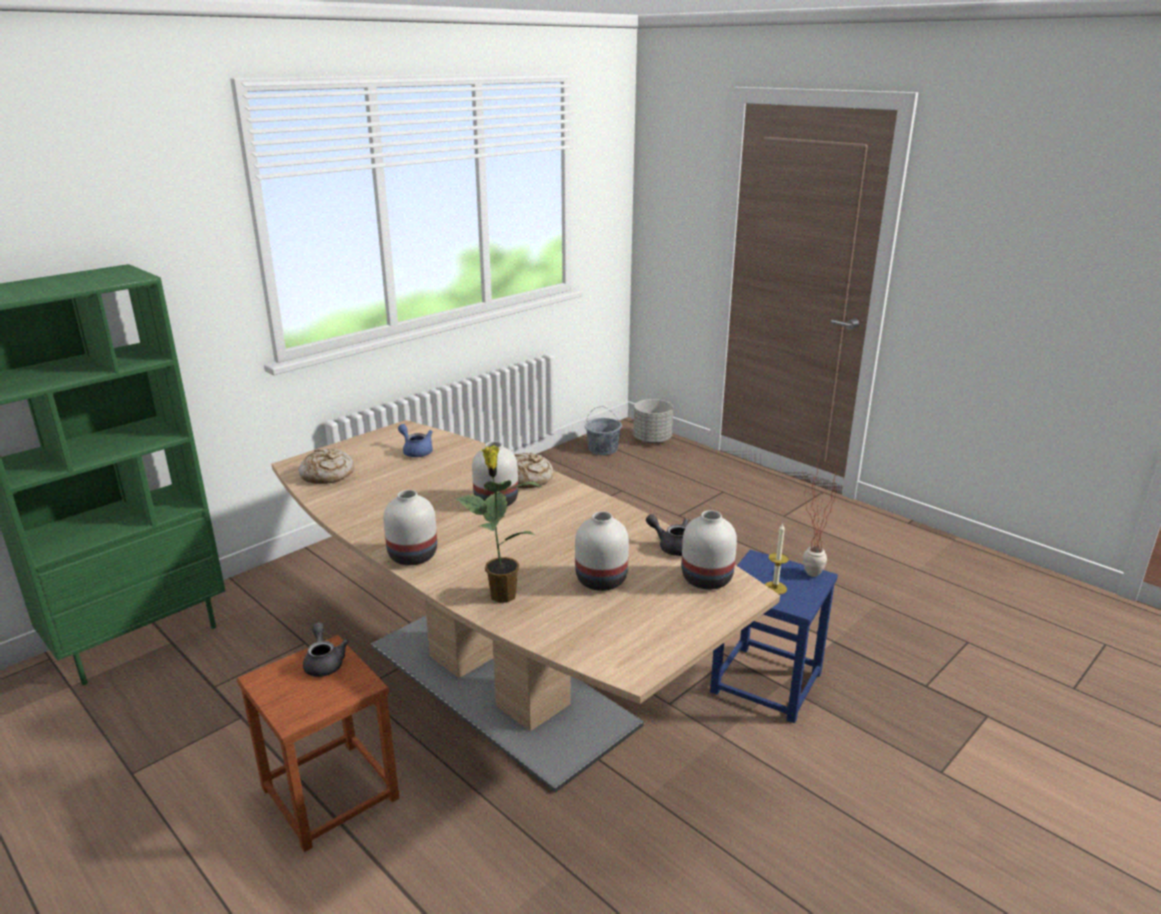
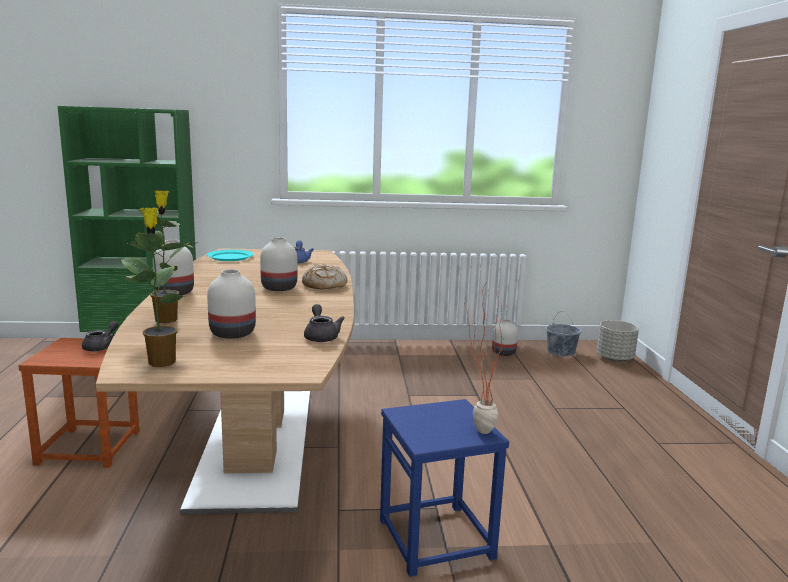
camera: 40 degrees right, 10 degrees down
bread [299,449,354,484] -> turquoise plate [207,250,254,261]
white vase [681,510,737,590] -> white vase moved to [492,319,518,356]
candle [764,523,789,595] -> none
none -> potted plant [120,207,193,367]

